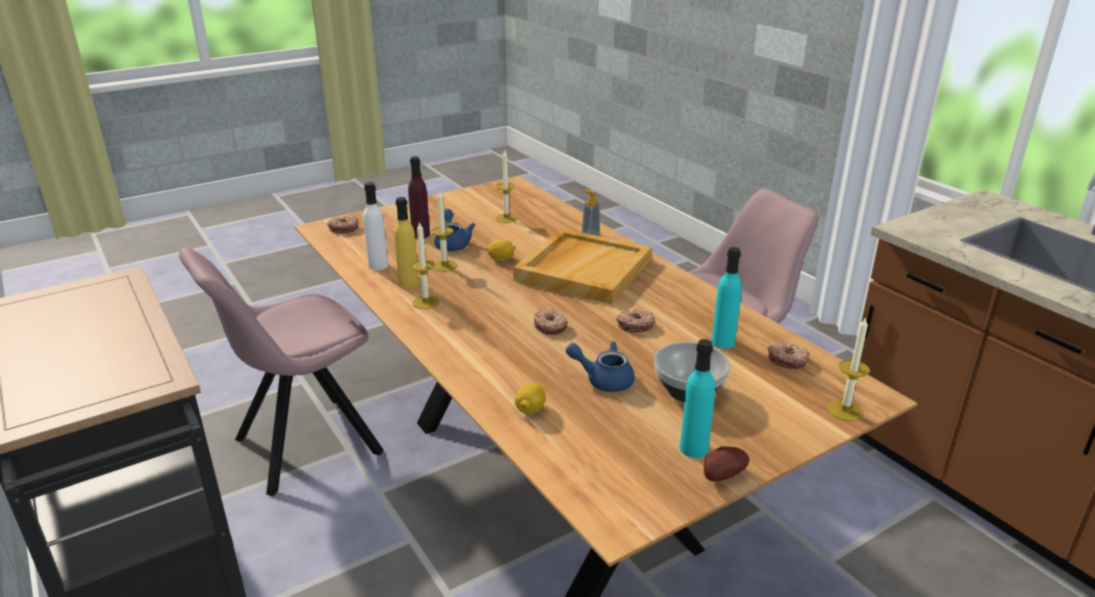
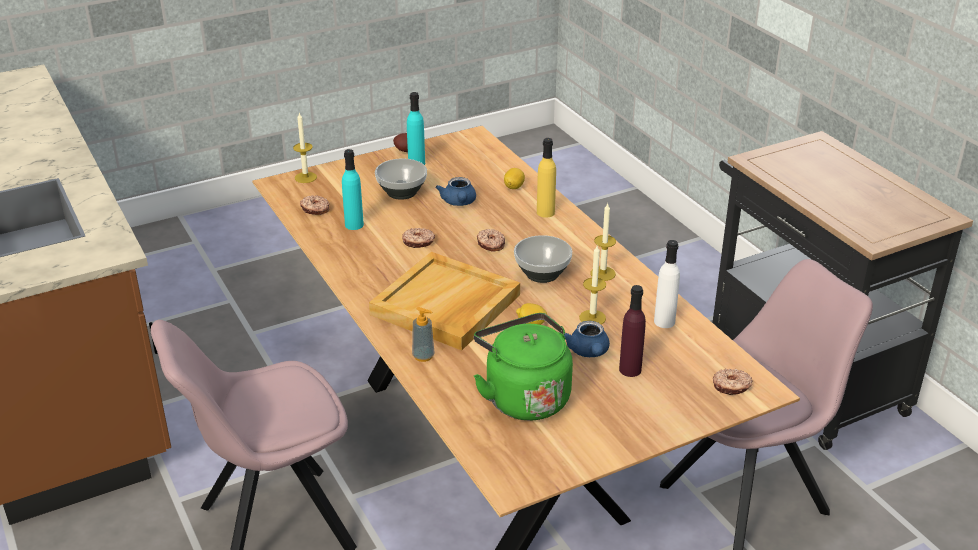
camera: 175 degrees left, 5 degrees up
yellow bottle [394,197,419,288] -> yellow bottle moved to [537,138,556,218]
candle [496,150,518,223] -> green kettle [474,313,573,421]
blue teapot [566,341,635,392] -> blue teapot turned 60 degrees clockwise [435,177,476,206]
none -> bowl [514,235,572,283]

